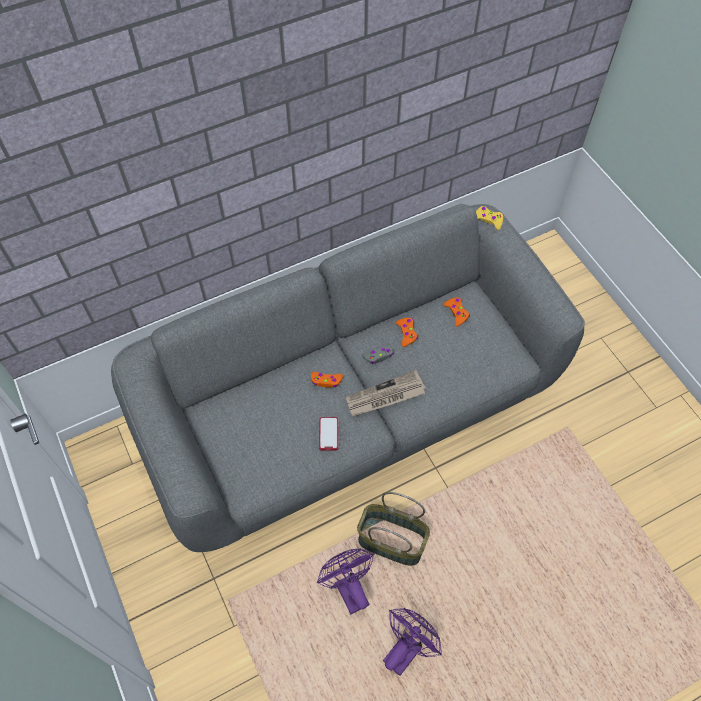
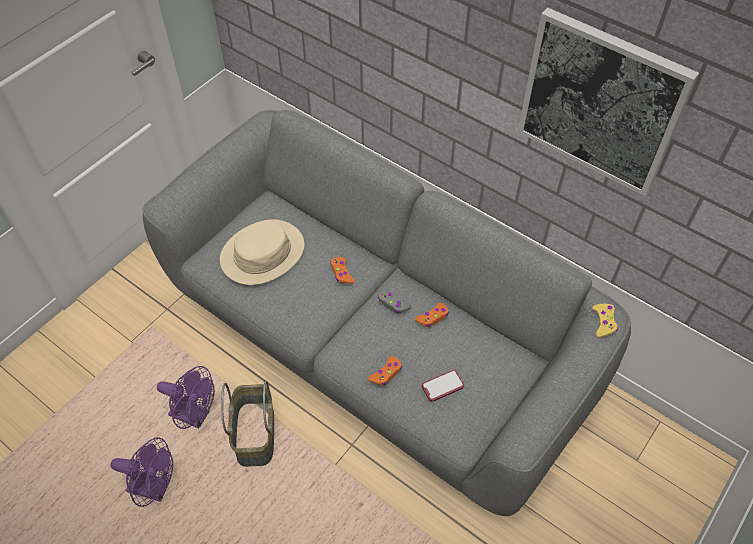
camera: 65 degrees right, 5 degrees down
purple fan [317,548,374,614] -> purple fan turned 75 degrees clockwise [157,366,215,429]
phone [319,417,339,451] -> phone moved to [422,370,464,402]
newspaper [346,370,426,416] -> none
orange game controller [444,297,470,327] -> orange game controller moved to [368,356,402,385]
none -> beige hat [220,219,304,285]
none -> picture [518,7,699,196]

